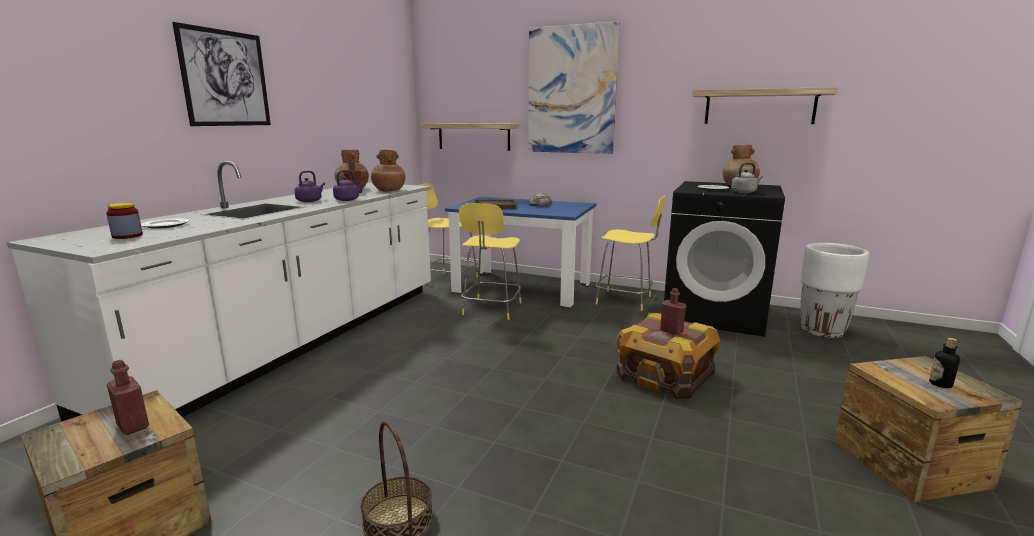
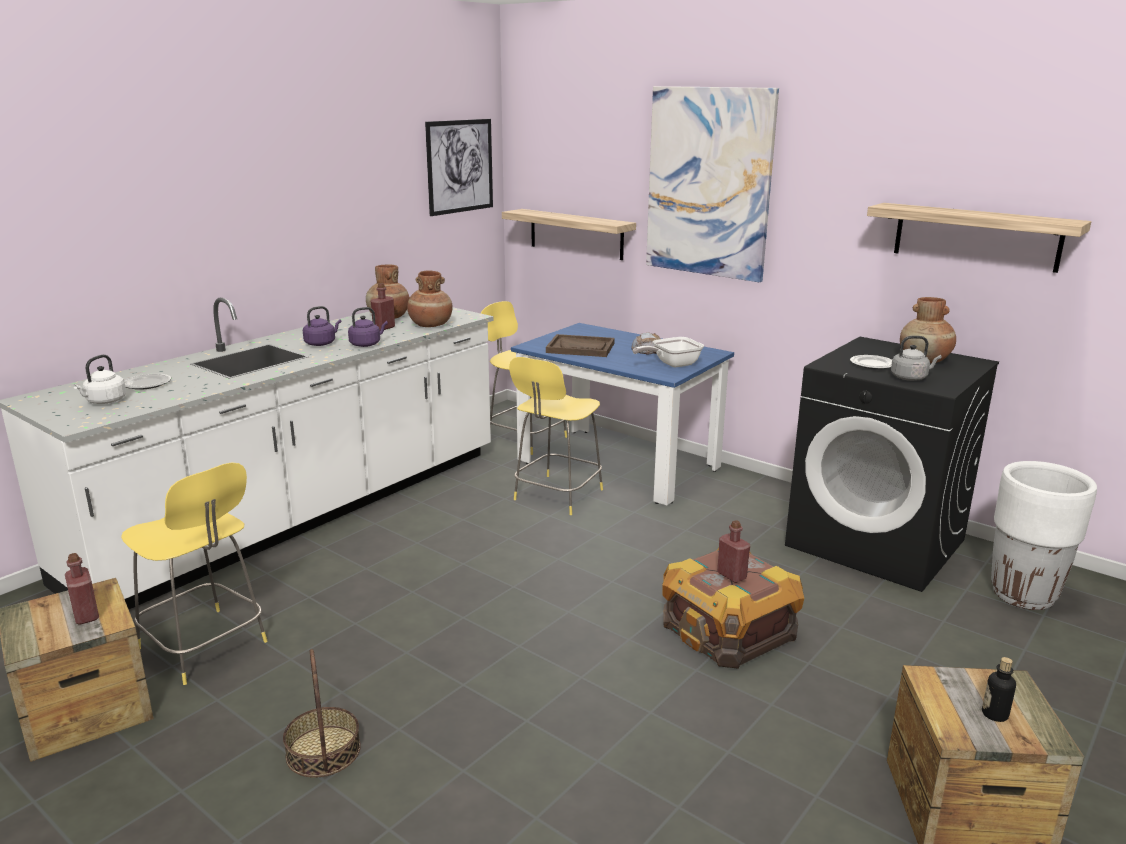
camera: 15 degrees right, 5 degrees up
jar [106,203,143,239] -> white kettle [73,355,126,404]
picture [172,22,271,126] -> picture moved to [425,119,493,216]
yellow stool [596,195,666,311] -> yellow stool moved to [121,462,267,685]
none -> frying pan [633,337,704,367]

